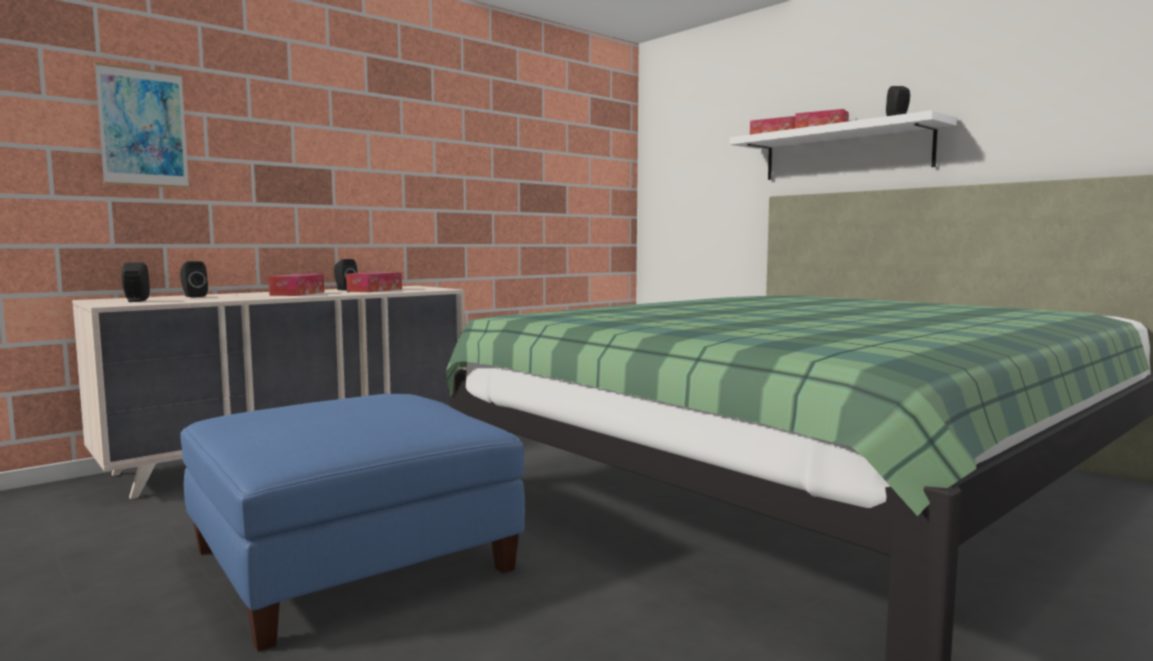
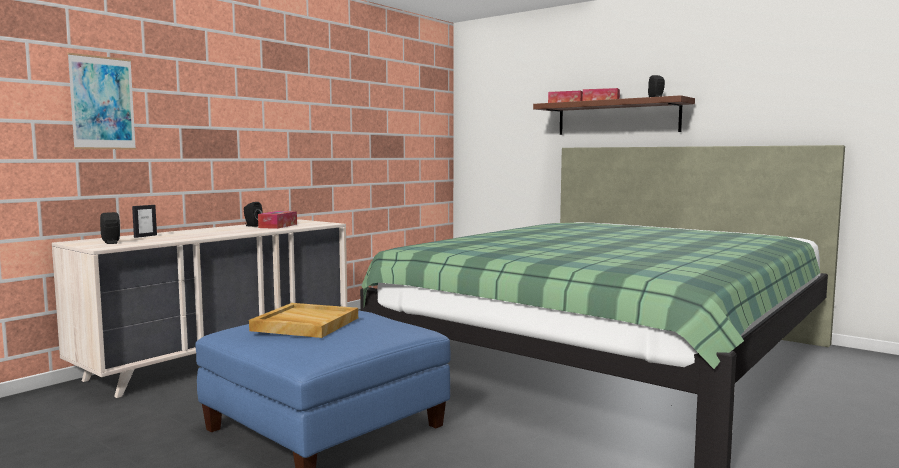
camera: 10 degrees left, 0 degrees up
black speaker [180,261,208,297] -> picture frame [132,205,157,238]
tissue box [268,274,324,296] -> none
white shelf [730,110,957,180] -> brown shelf [533,95,695,135]
none -> beige tray [249,303,358,338]

